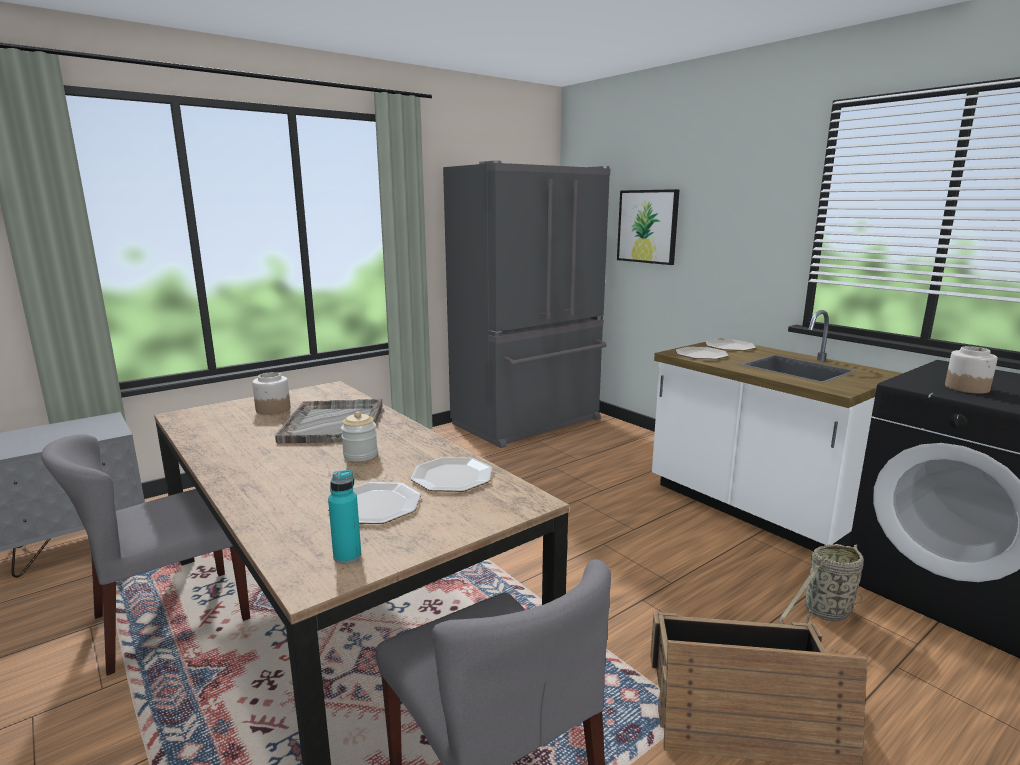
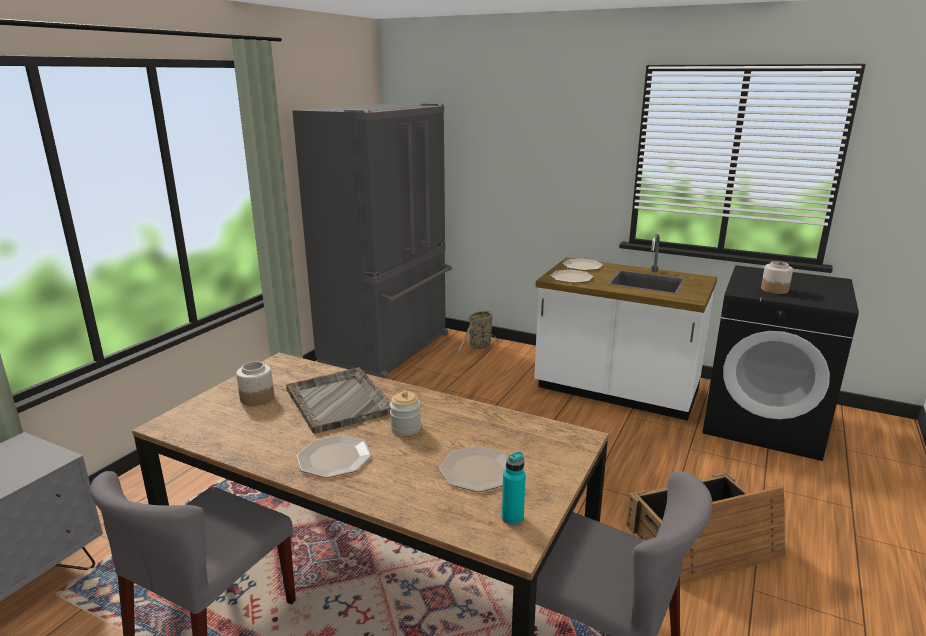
camera: 25 degrees left, 5 degrees up
plate [411,457,493,492] -> plate moved to [297,435,372,478]
picture [617,189,680,265] -> none
basket [779,544,864,624] -> basket moved to [458,310,496,355]

